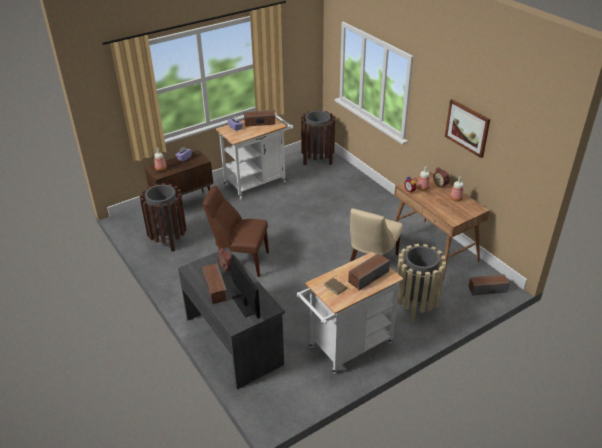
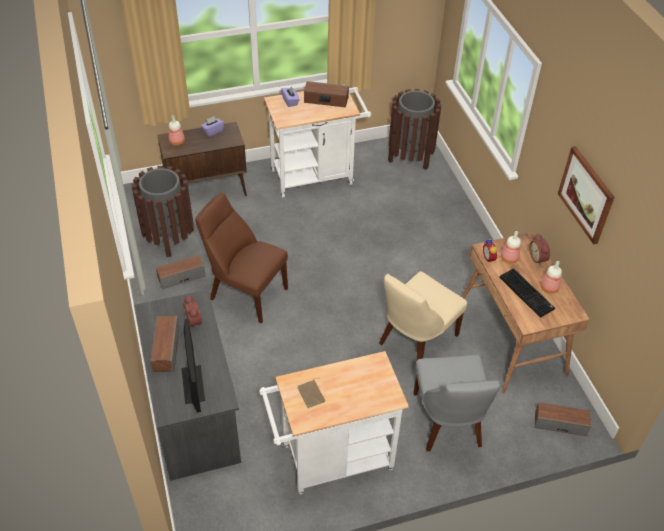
camera: 15 degrees right, 10 degrees up
speaker [348,253,390,290] -> speaker moved to [156,255,205,289]
beige trash can [397,244,446,322] -> grey chair [413,355,500,451]
none -> keyboard [499,268,555,318]

